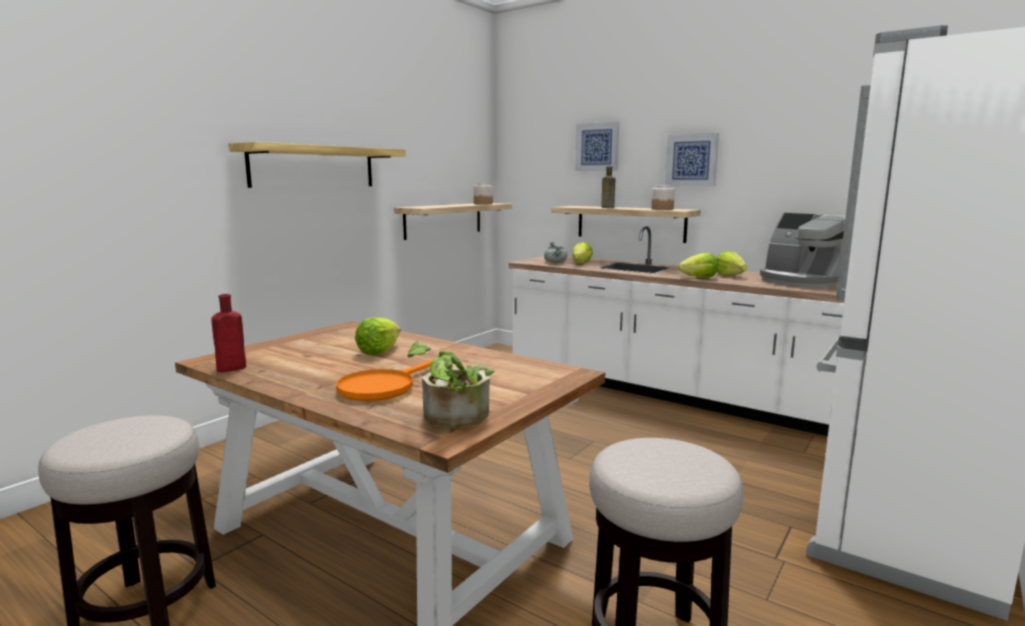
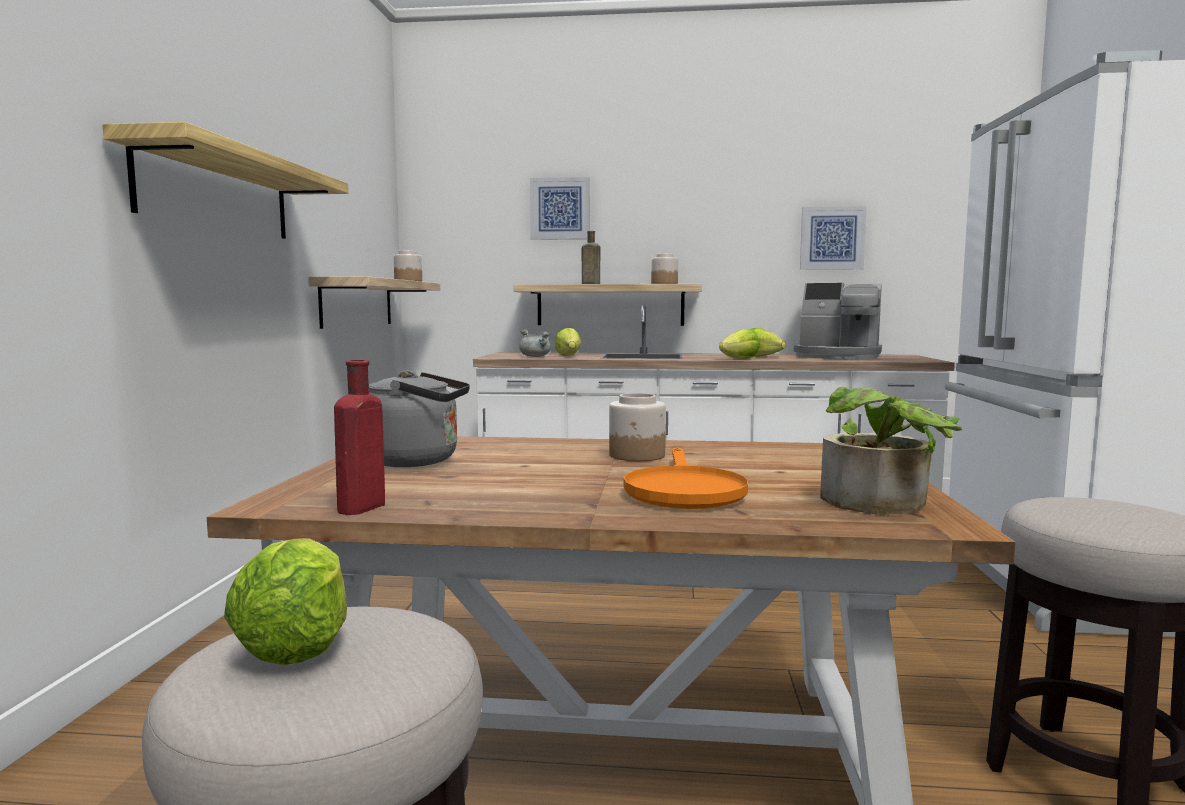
camera: 30 degrees left, 5 degrees down
lettuce [355,317,401,355] -> lettuce moved to [224,538,347,665]
picture [665,133,719,186] -> picture moved to [800,206,867,270]
none -> grey kettle [369,370,470,467]
none -> jar [609,393,666,461]

